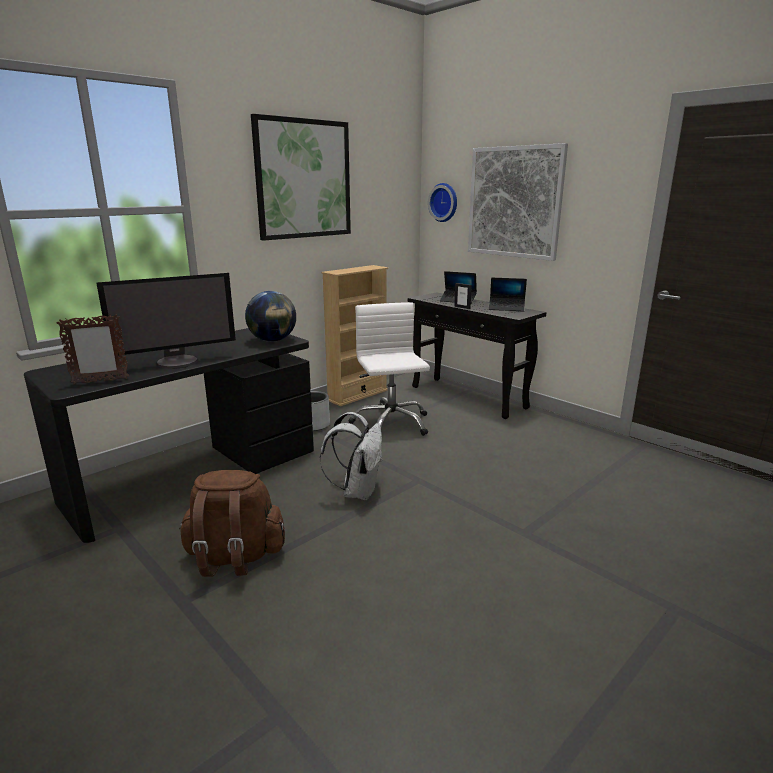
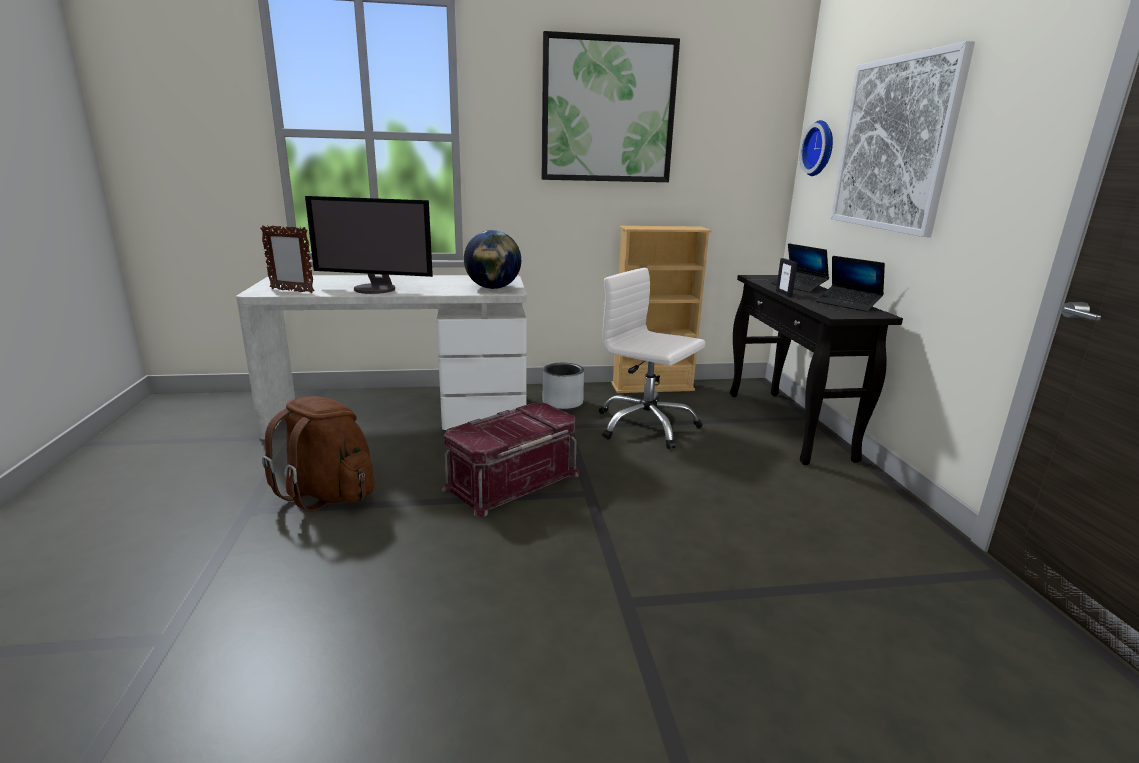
camera: 35 degrees right, 0 degrees up
black desk [24,328,314,543] -> white desk [236,275,527,440]
white backpack [320,412,382,501] -> red storage box [441,403,579,517]
white office chair [349,302,430,436] -> white office chair turned 75 degrees counterclockwise [599,268,705,449]

